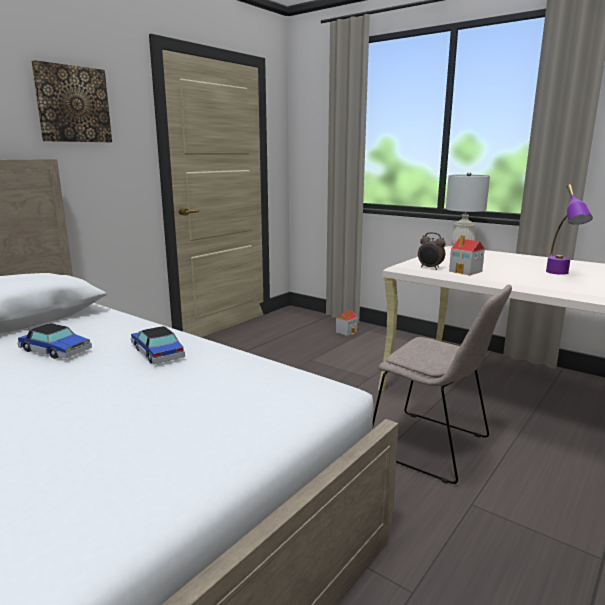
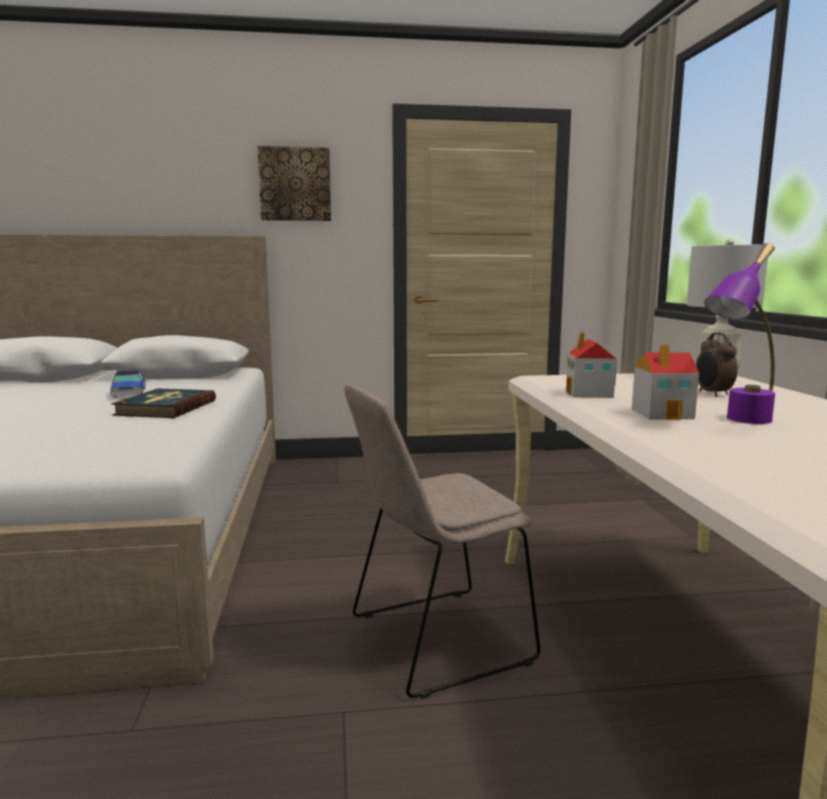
camera: 45 degrees right, 5 degrees down
toy car [131,326,185,364] -> book [111,389,216,418]
toy house [336,310,358,336] -> toy house moved to [632,345,699,420]
beige chair [373,284,512,484] -> beige chair turned 75 degrees clockwise [344,383,541,699]
alarm clock [418,232,445,270] -> alarm clock moved to [696,332,738,397]

